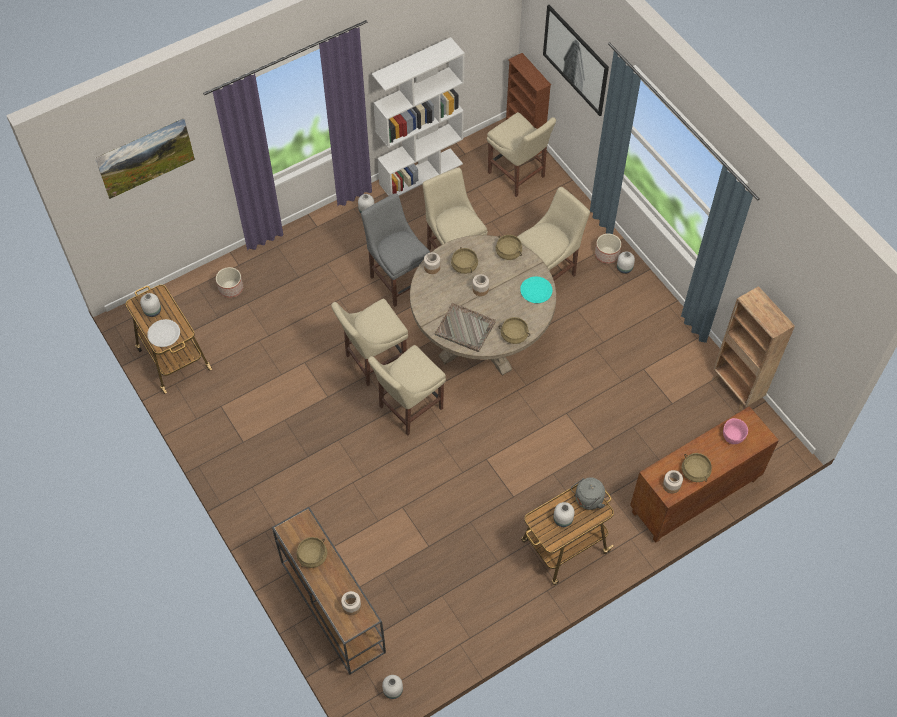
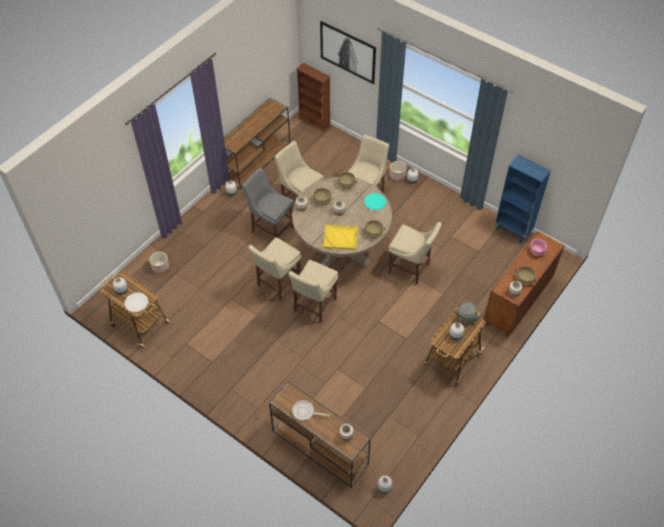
camera: 20 degrees left, 5 degrees down
picture [95,118,195,199] -> none
beige cooking pot [297,537,327,568] -> frying pan [292,400,330,420]
white bookcase [372,37,465,196] -> brown console table [224,98,290,189]
grey tray [435,303,496,352] -> yellow tray [322,225,358,250]
beige chair [487,112,556,197] -> beige chair moved to [389,222,442,285]
brown bookcase [712,286,795,411] -> blue bookcase [495,155,551,243]

